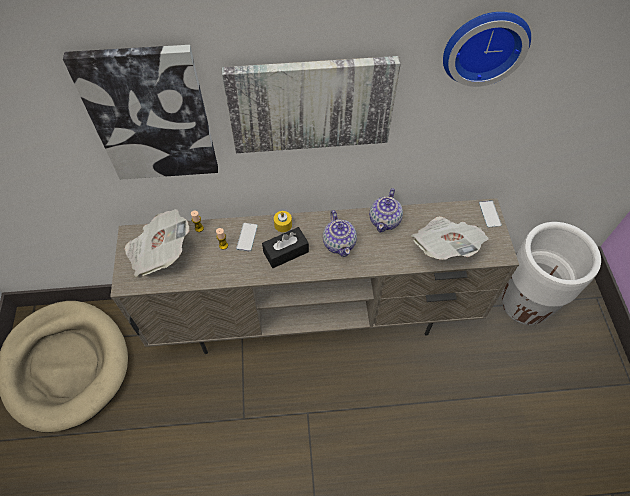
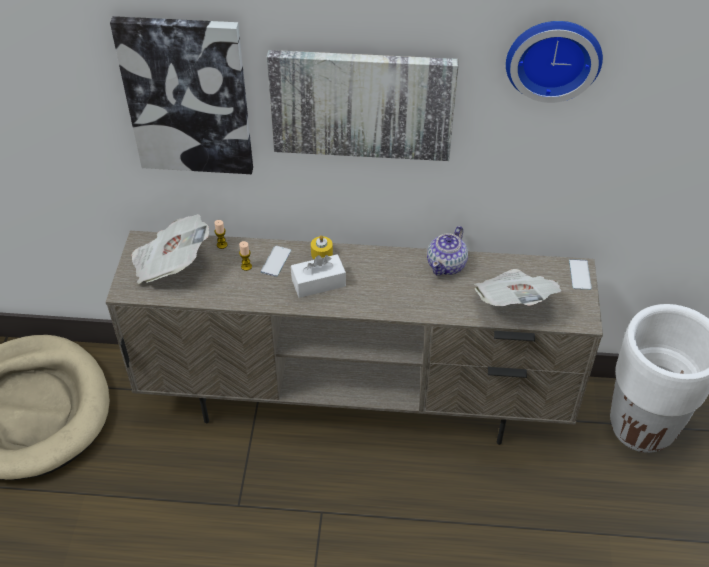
camera: 10 degrees right, 10 degrees down
black tissue box [262,227,309,268] -> white tissue box [291,254,346,298]
teapot [323,210,357,257] -> none

